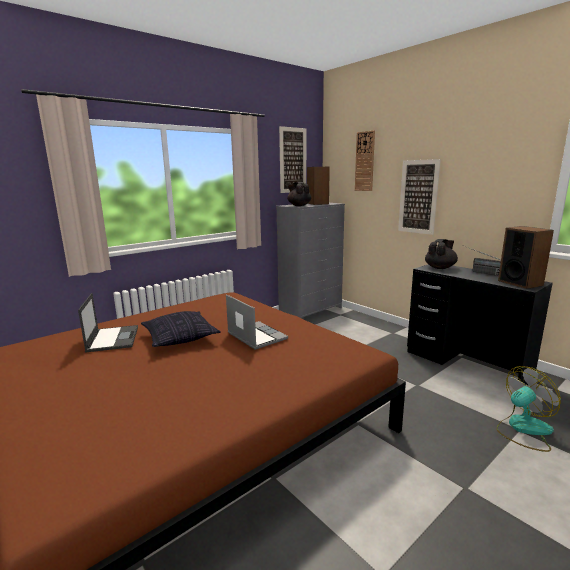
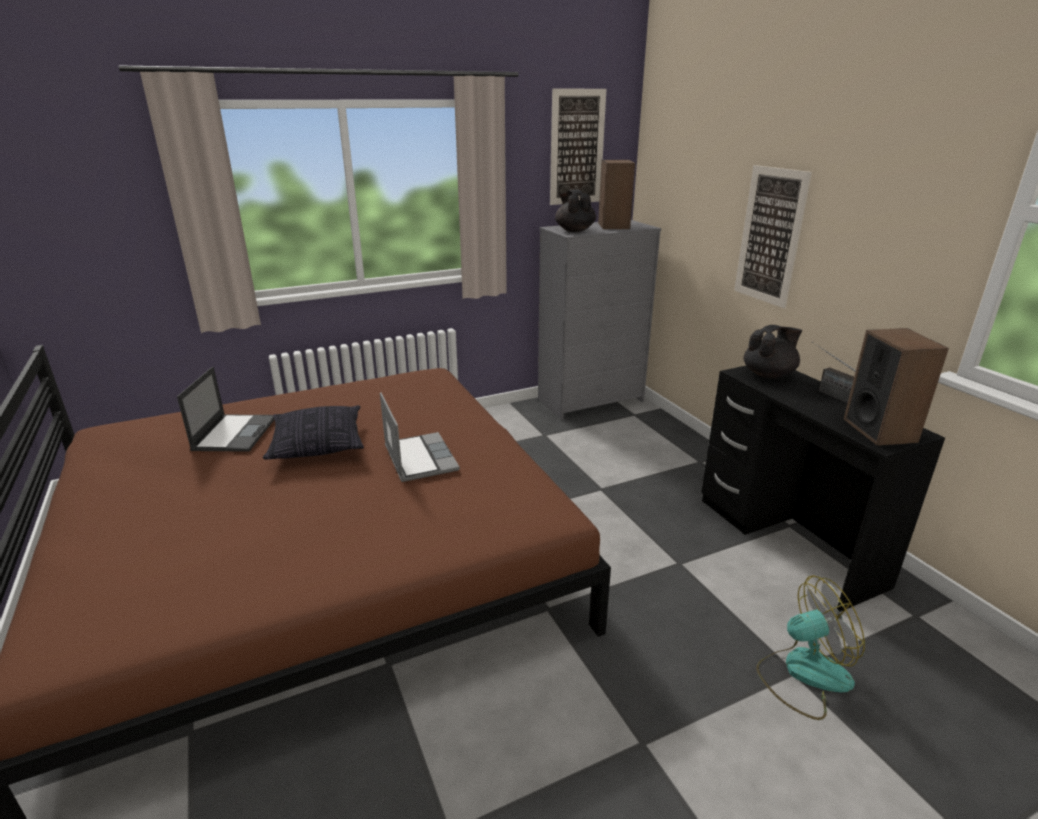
camera: 15 degrees right, 10 degrees up
wall clock [355,131,375,191] -> none

